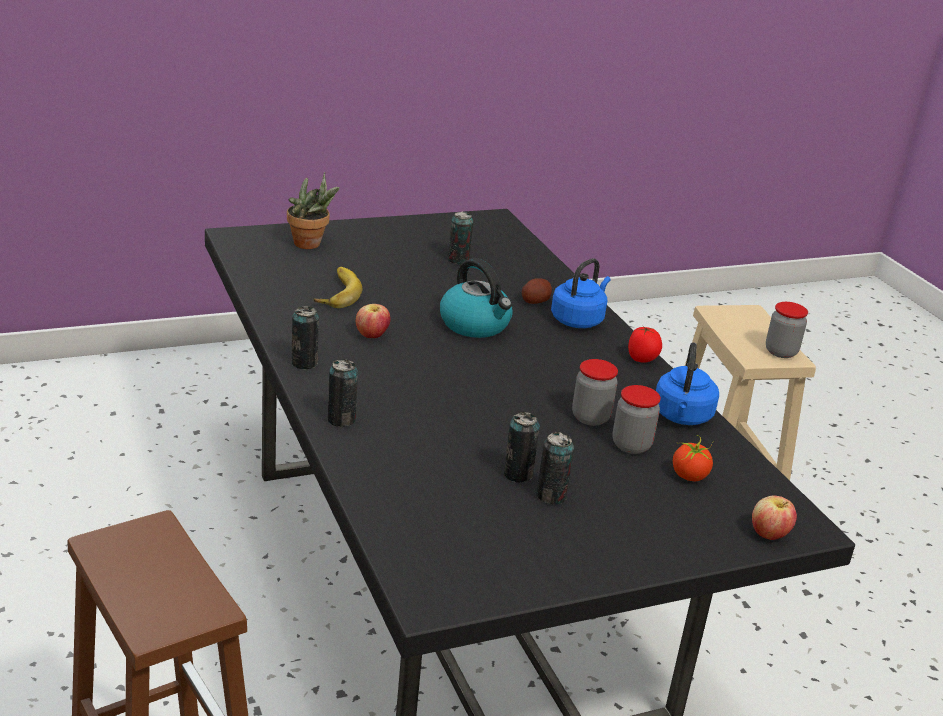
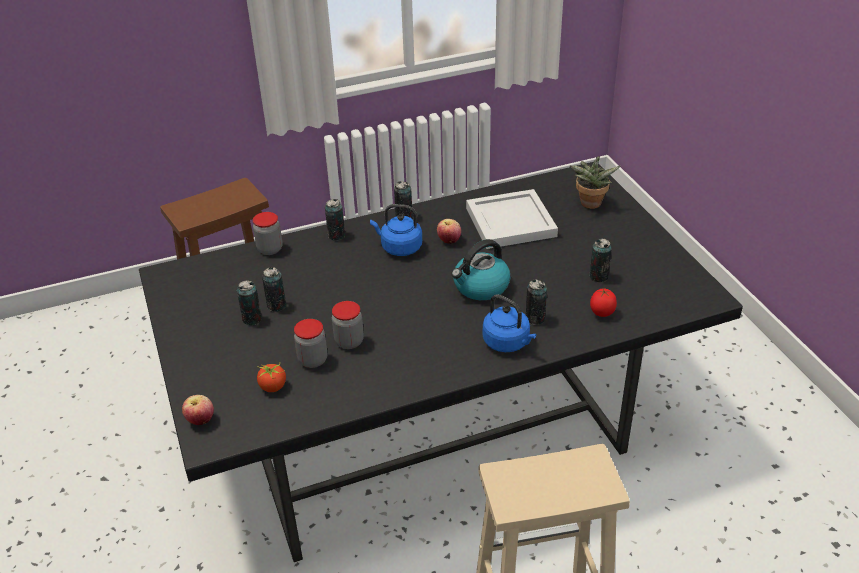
camera: 95 degrees right, 10 degrees up
banana [314,267,362,308] -> white tray [466,189,558,249]
potato [522,278,552,304] -> can [526,279,547,325]
tomato [628,326,662,363] -> tomato moved to [590,289,617,317]
blue kettle [656,342,719,425] -> blue kettle moved to [370,204,422,256]
jar [766,302,808,358] -> jar moved to [253,212,283,255]

